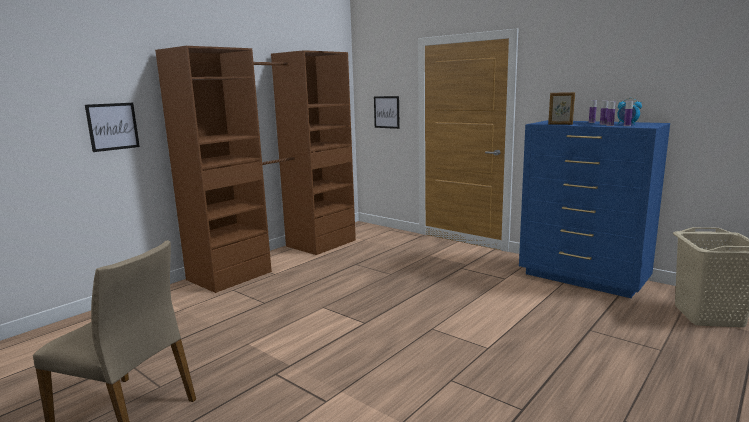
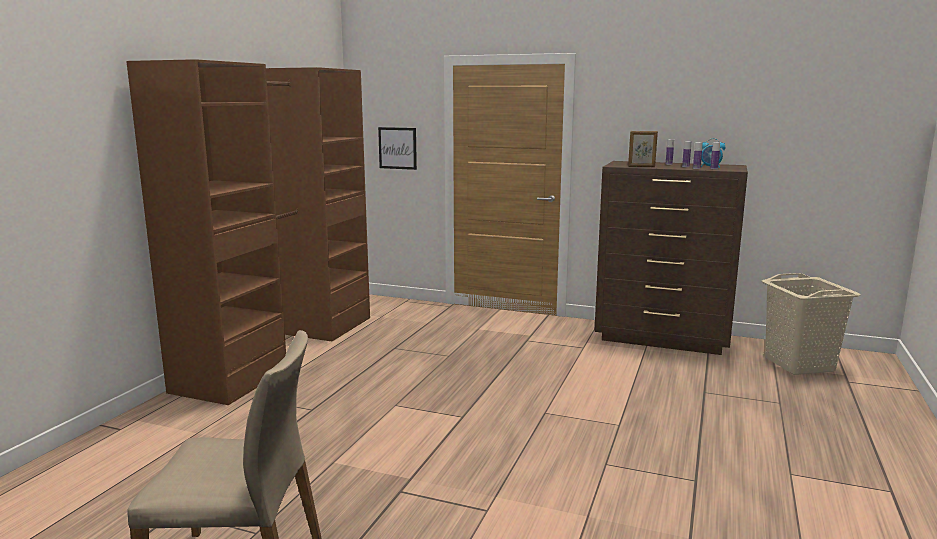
camera: 20 degrees left, 0 degrees up
picture [85,103,140,152] -> none
blue dresser [519,120,670,298] -> brown dresser [594,161,748,355]

